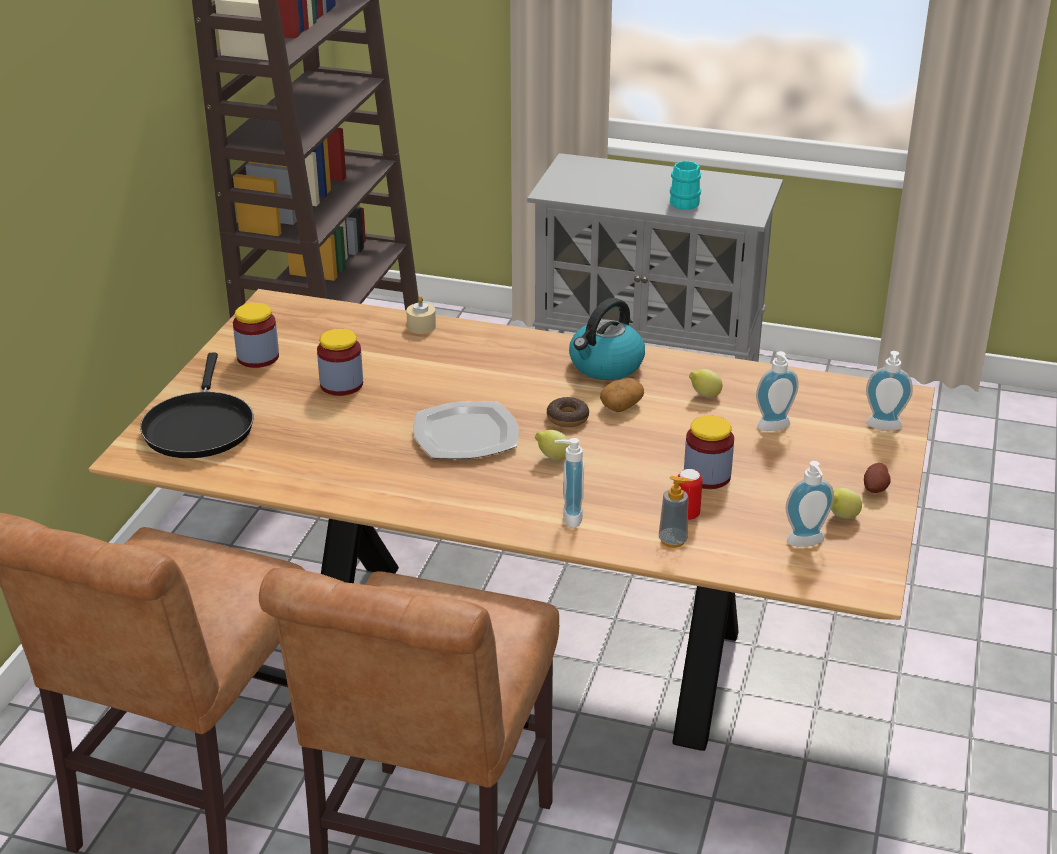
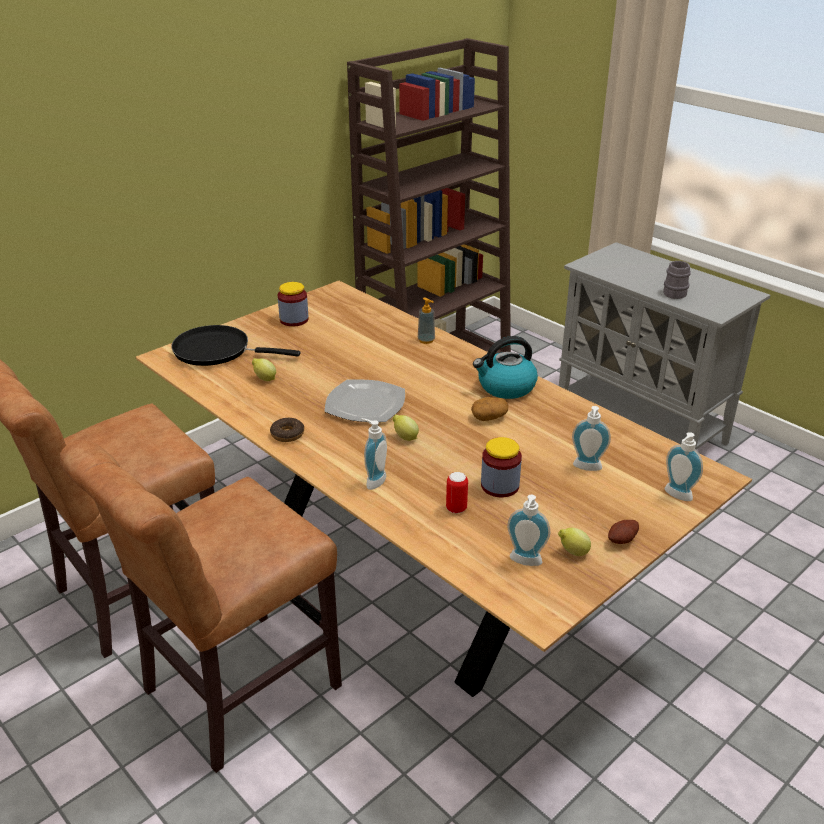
camera: 30 degrees right, 0 degrees up
black frying pan [140,353,253,458] -> black frying pan turned 75 degrees clockwise [171,325,300,366]
jar [317,329,363,396] -> none
beige candle [406,296,436,334] -> none
donut [547,397,589,427] -> donut moved to [270,418,304,442]
soap dispenser [659,476,692,548] -> soap dispenser moved to [418,298,435,344]
turquoise mug [670,161,701,210] -> grey mug [663,261,691,299]
lemon [689,369,723,398] -> lemon moved to [252,358,276,381]

